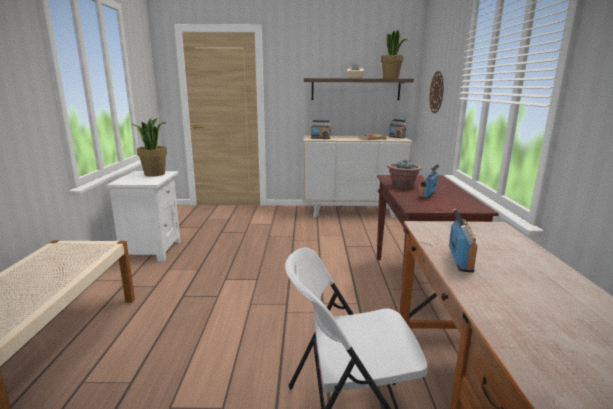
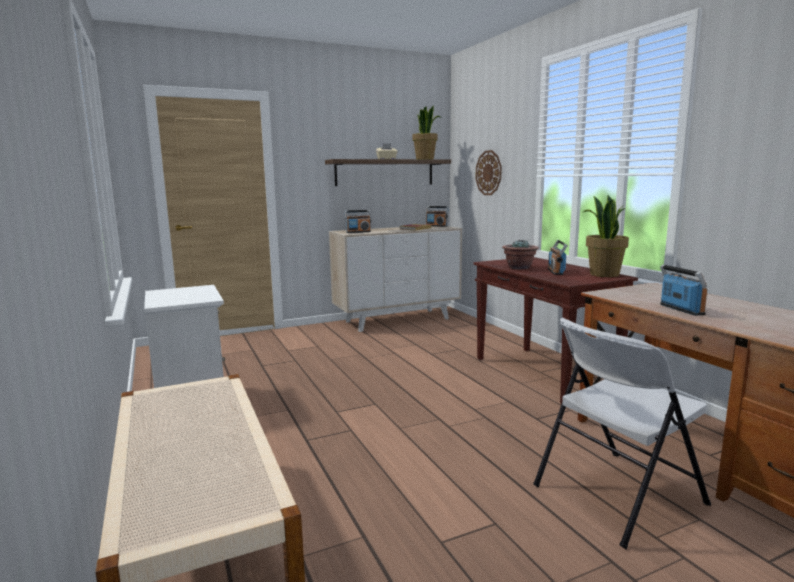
camera: 25 degrees left, 5 degrees down
potted plant [132,118,167,177] -> potted plant moved to [583,195,629,277]

